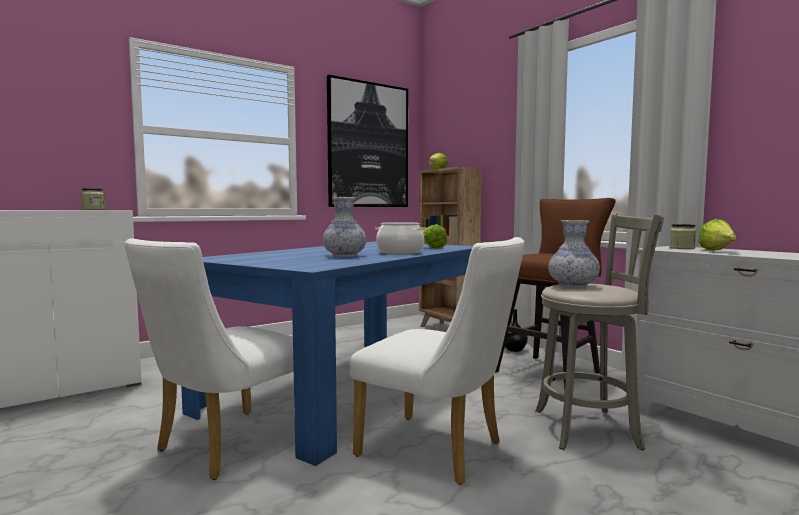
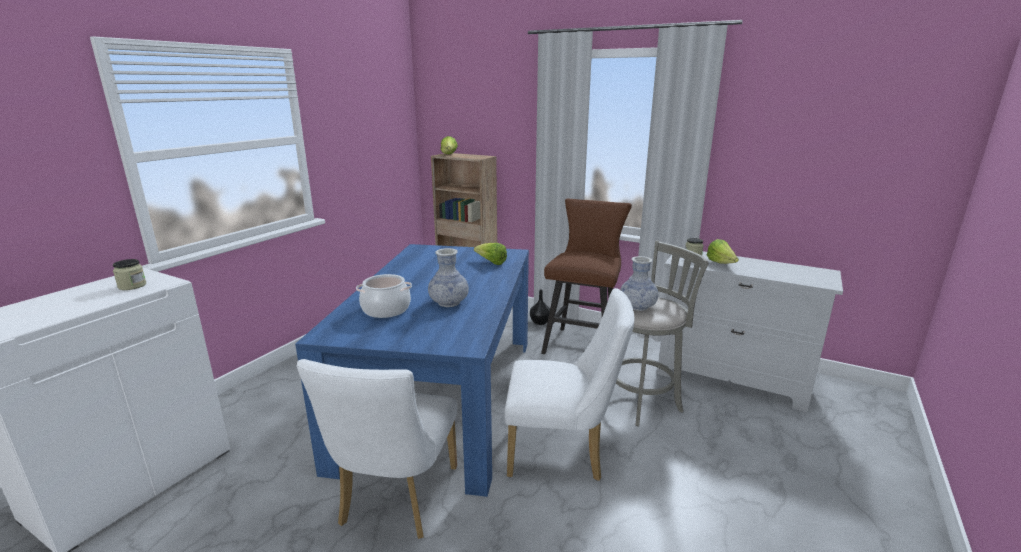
camera: 25 degrees left, 15 degrees up
picture [327,75,408,207] -> none
cooking pot [375,222,426,254] -> cooking pot moved to [356,274,412,318]

